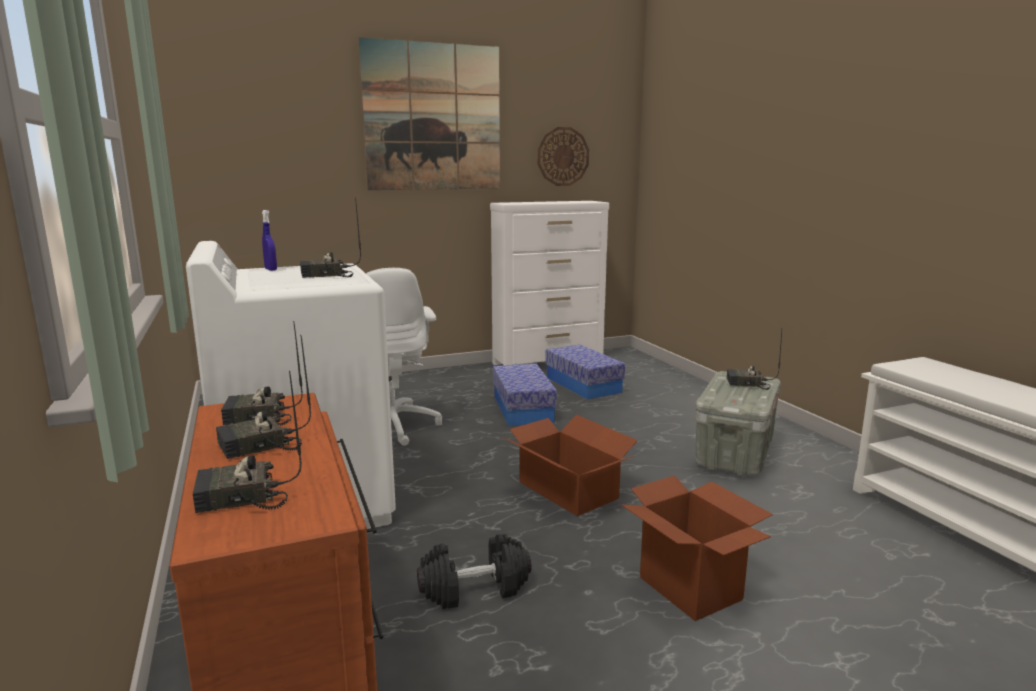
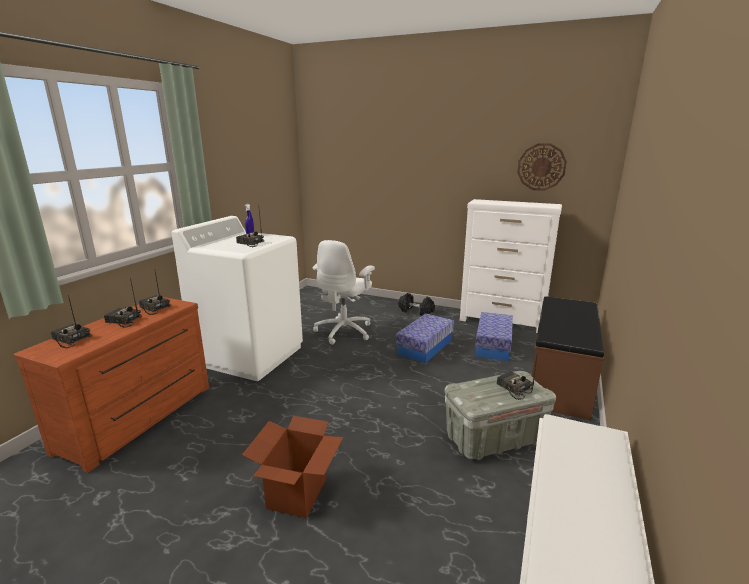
camera: 45 degrees right, 5 degrees up
picture [359,37,500,190] -> none
black dumbbell [417,534,531,609] -> black dumbbell moved to [398,293,435,316]
cardboard box [502,415,638,516] -> none
none -> brown bench [532,296,604,421]

